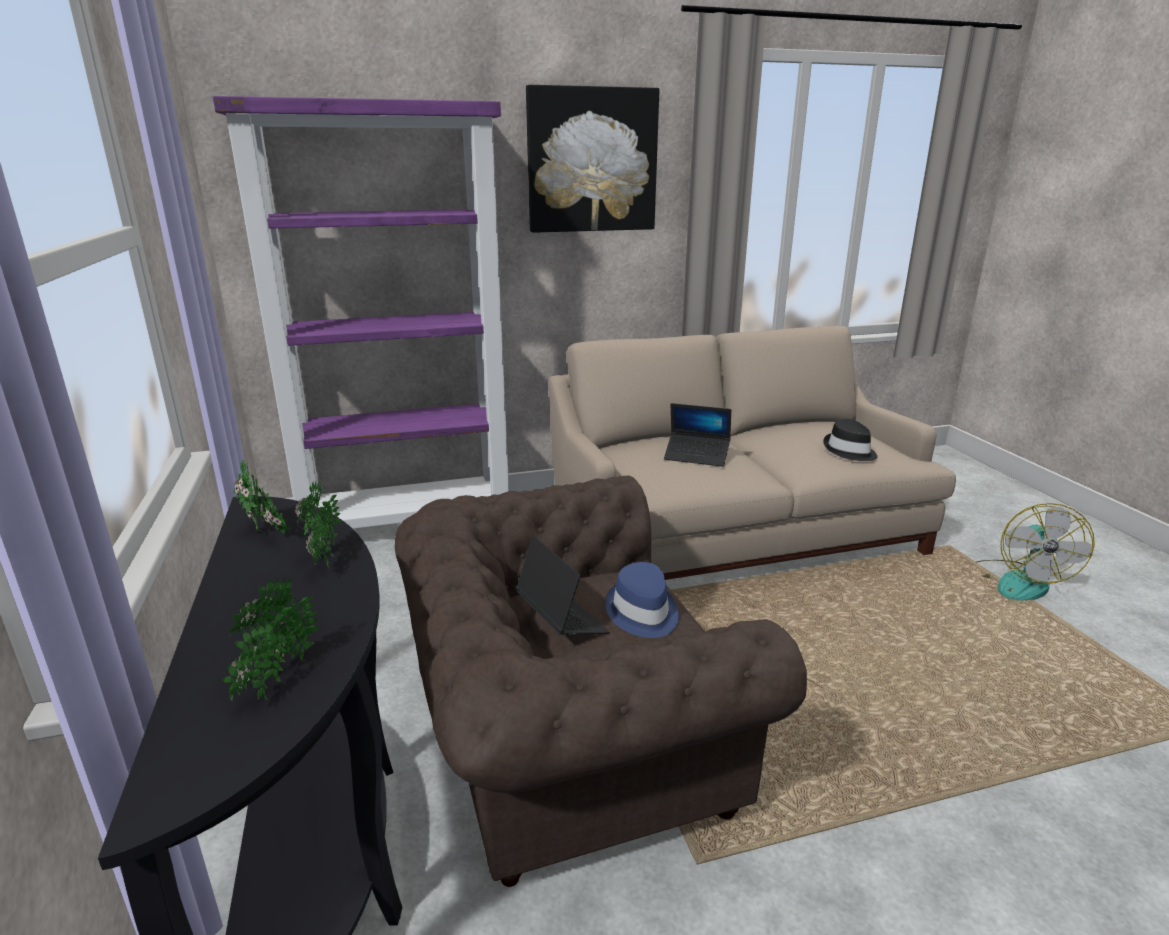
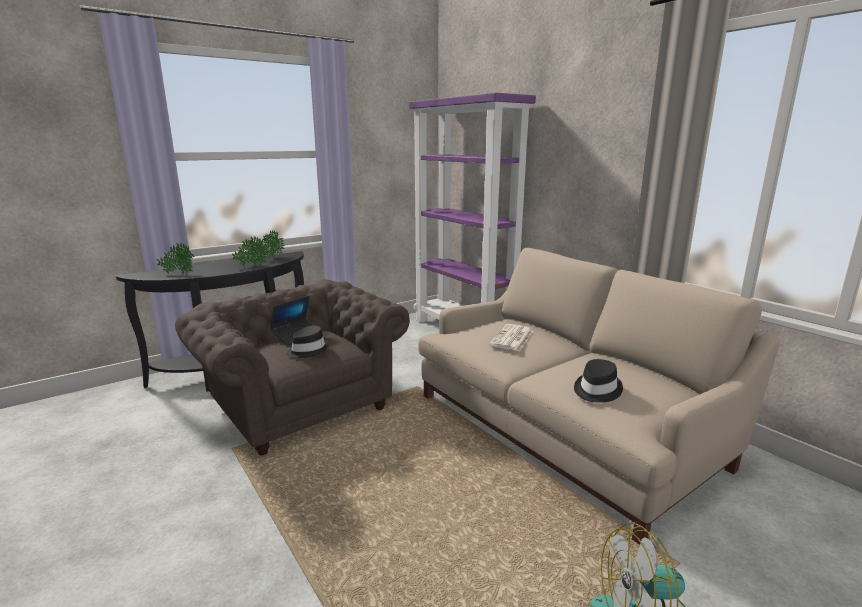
camera: 70 degrees right, 5 degrees down
picture [526,85,660,233] -> none
blue hat [605,562,679,638] -> black hat [286,326,329,358]
laptop [664,403,731,467] -> newspaper [489,324,534,351]

